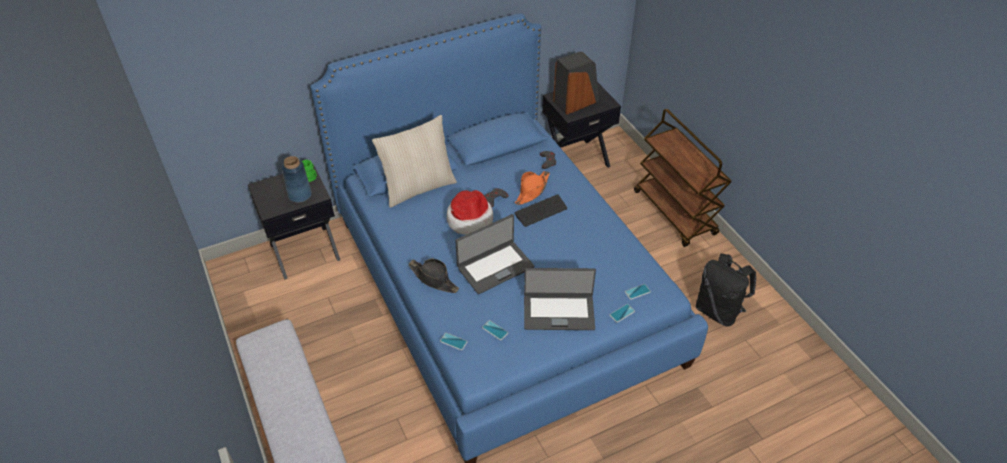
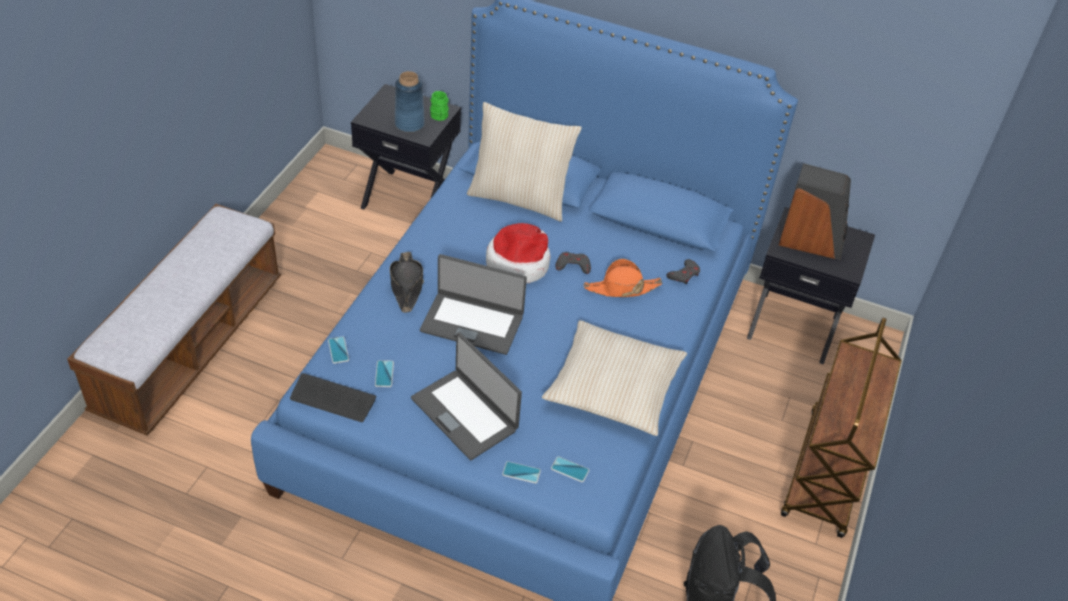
camera: 45 degrees right, 0 degrees up
keyboard [514,194,567,227] -> keyboard moved to [290,373,376,422]
none -> beige pillow [542,320,687,436]

